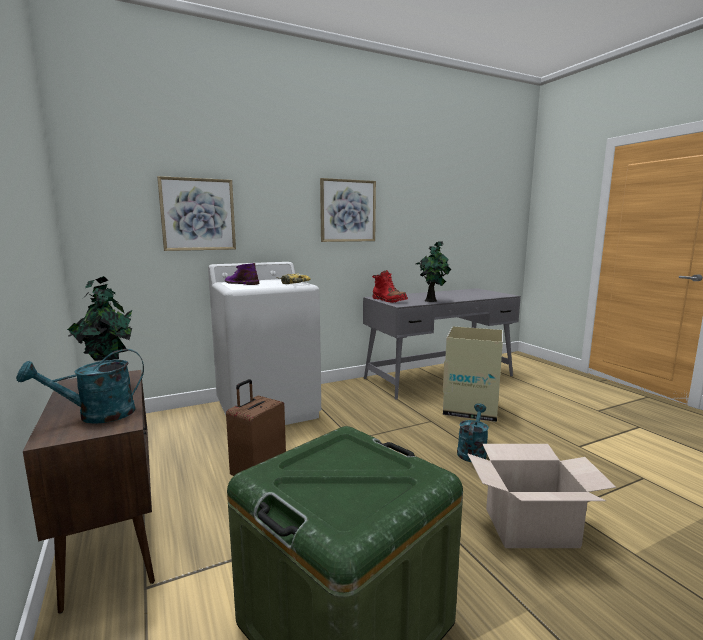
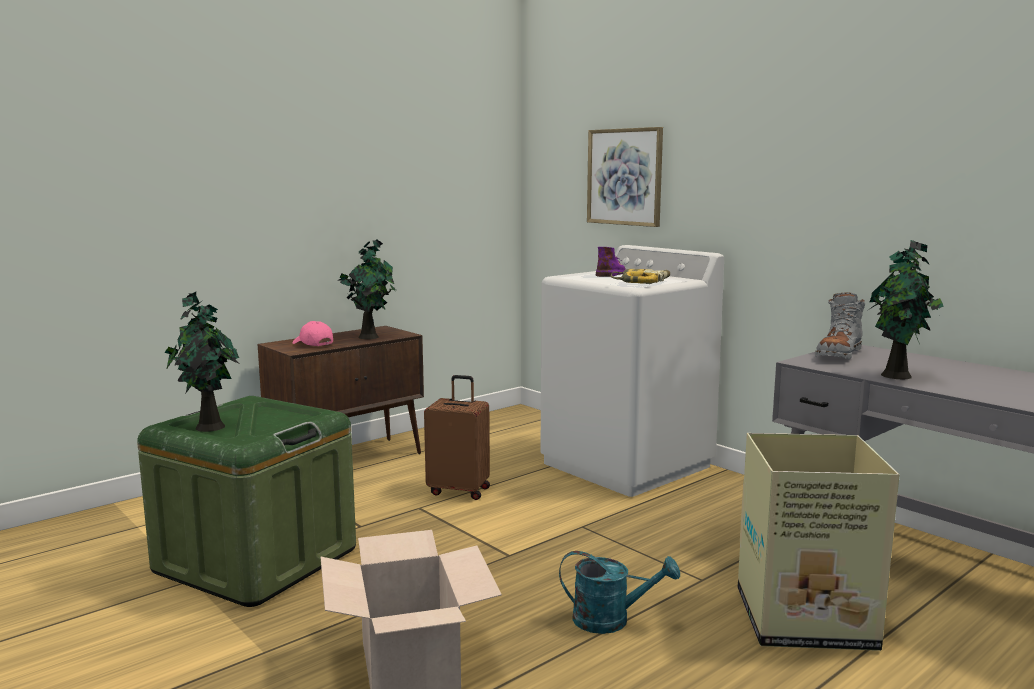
camera: 75 degrees right, 0 degrees up
turquoise watering can [16,349,144,424] -> pink cap [293,321,333,346]
picture [320,178,376,242] -> none
red boot [372,270,408,303] -> grey boot [815,292,865,359]
none -> potted plant [165,292,239,432]

